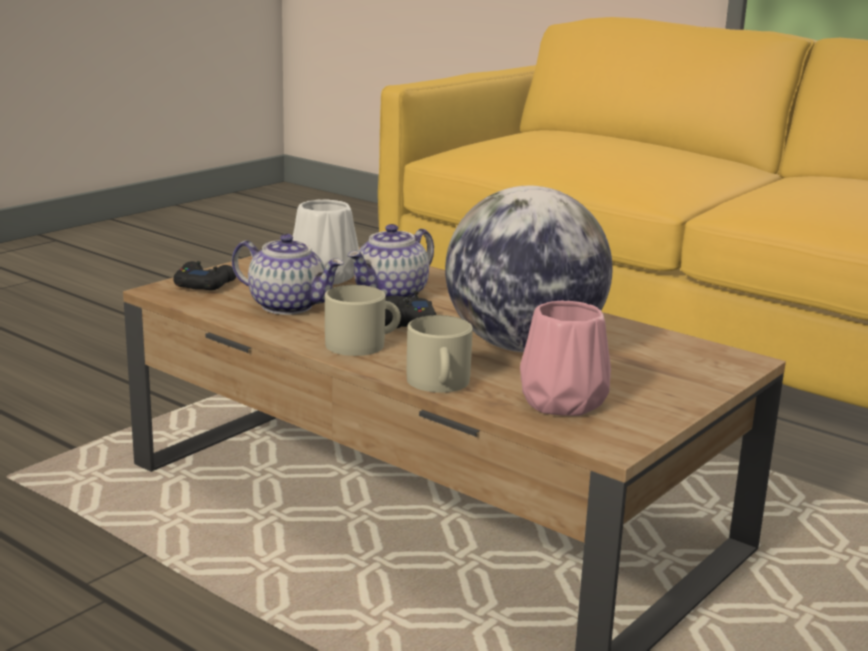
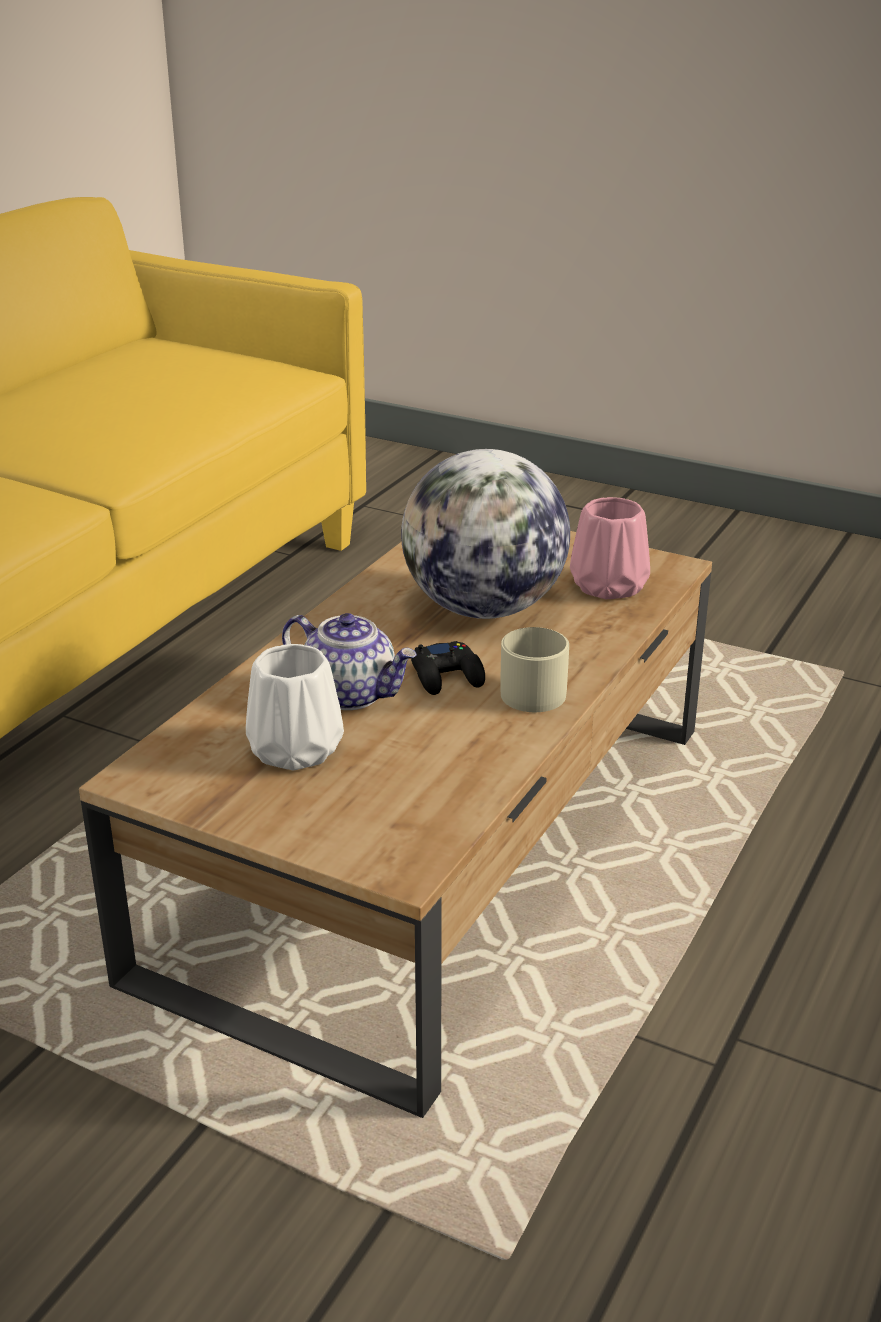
camera: 100 degrees left, 10 degrees up
black game controller [173,261,236,290] -> none
teapot [232,234,344,315] -> none
beige mug [407,315,473,393] -> none

